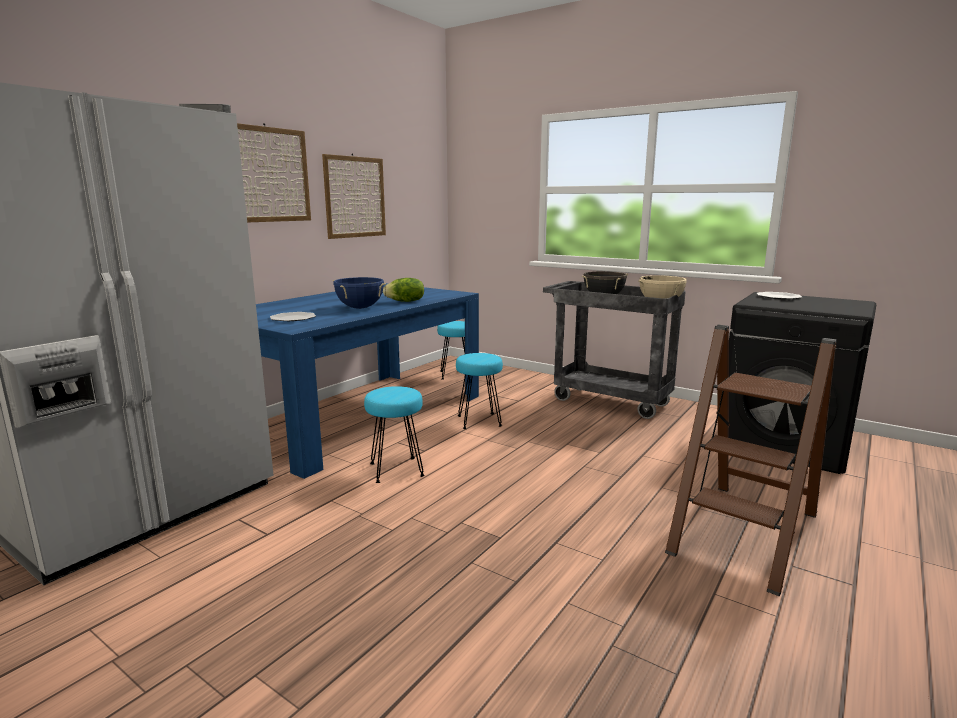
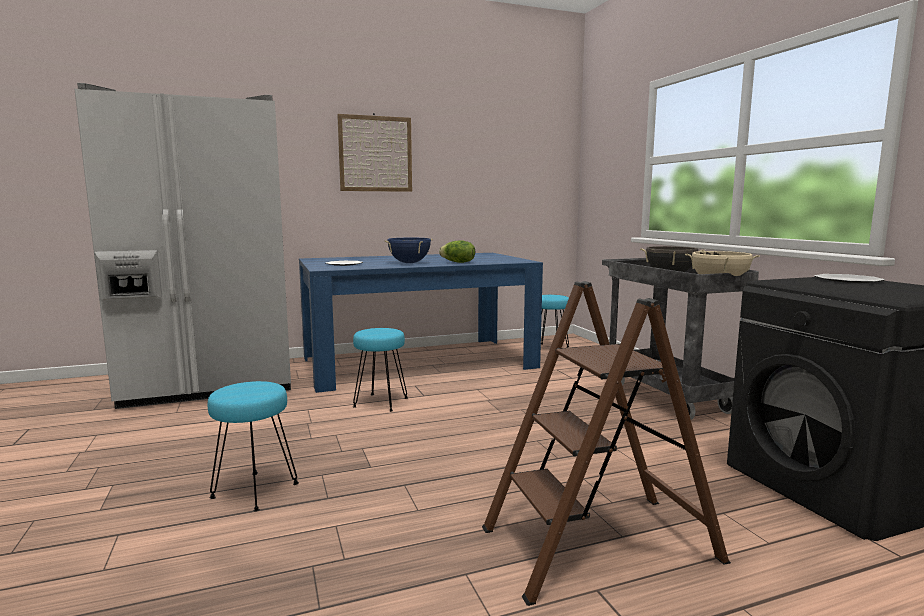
camera: 35 degrees right, 5 degrees down
picture [322,153,386,239] -> none
turquoise stool [456,353,503,429] -> turquoise stool moved to [208,381,299,511]

